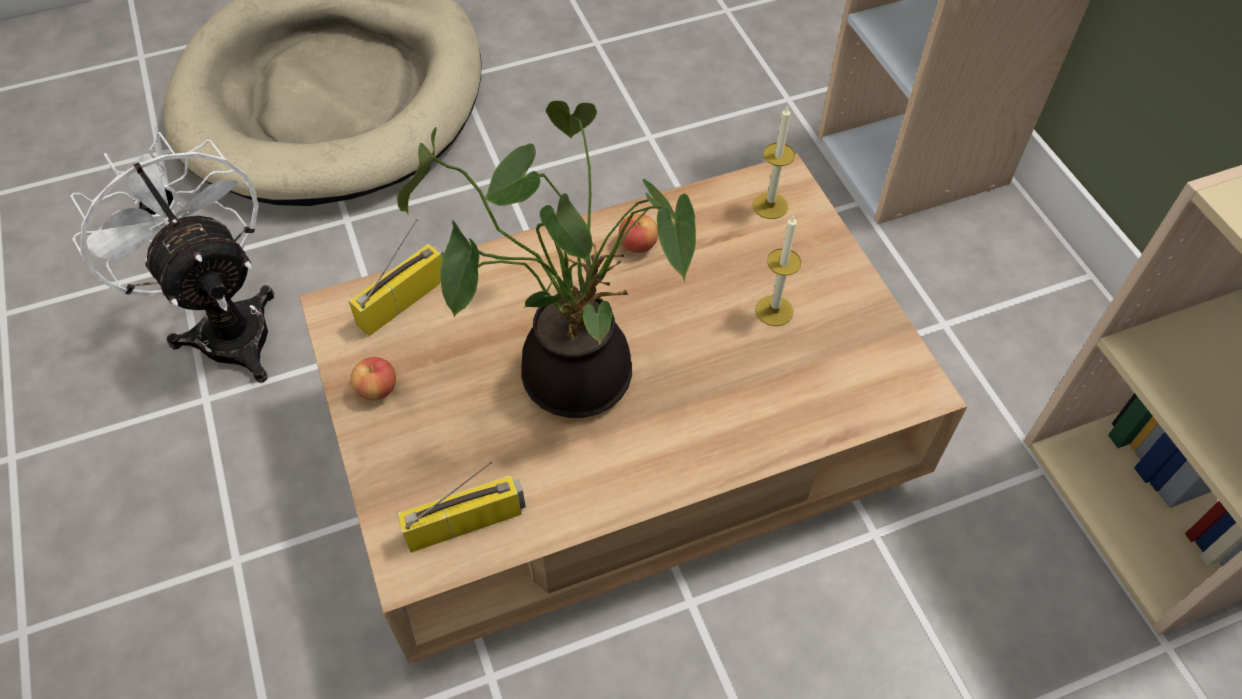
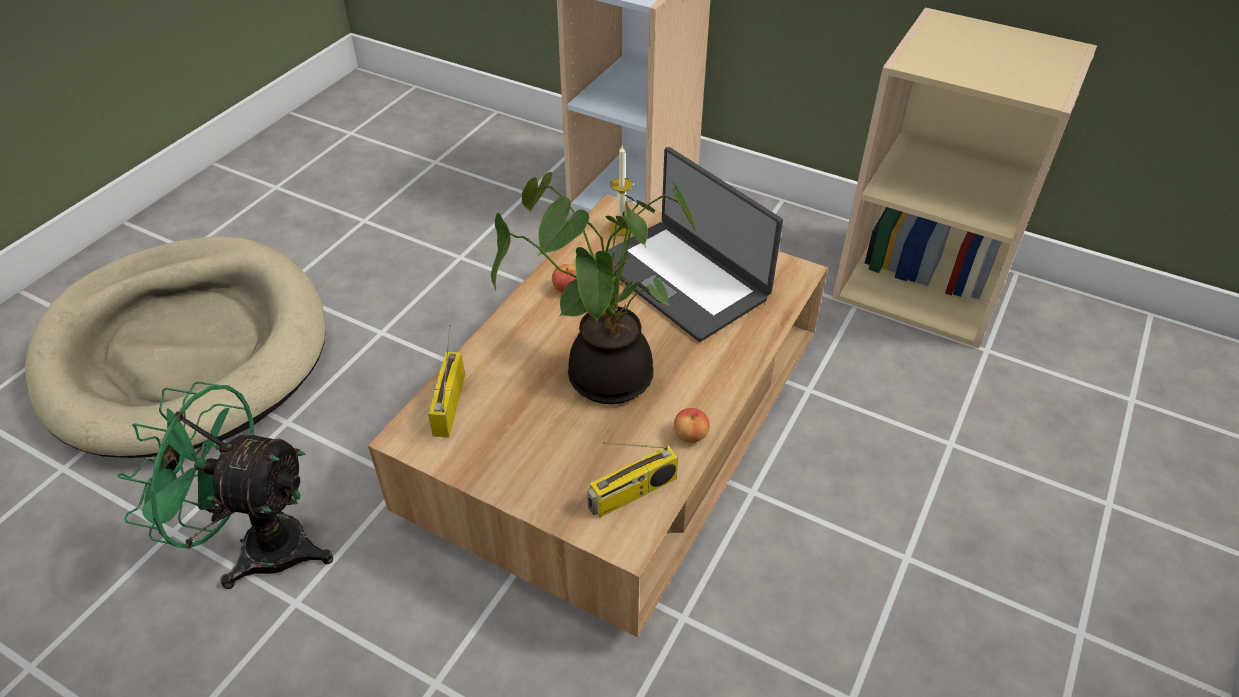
camera: 40 degrees left, 10 degrees down
white fan [70,132,274,383] -> green fan [117,381,333,589]
apple [351,357,396,400] -> apple moved to [674,408,710,443]
radio [397,462,526,553] -> radio turned 150 degrees counterclockwise [587,442,678,518]
candle [755,215,801,326] -> laptop [595,147,783,342]

